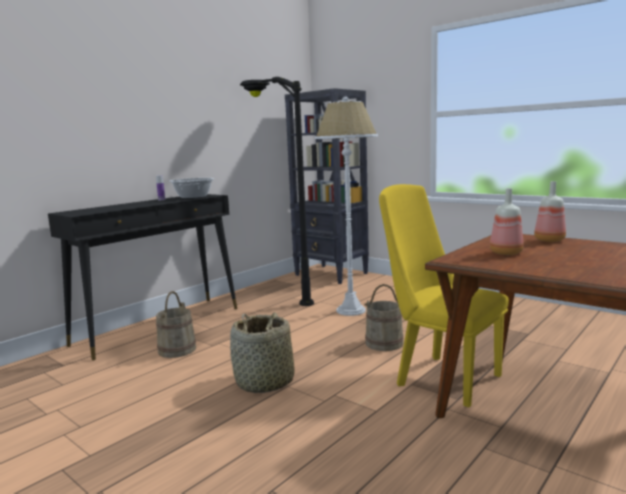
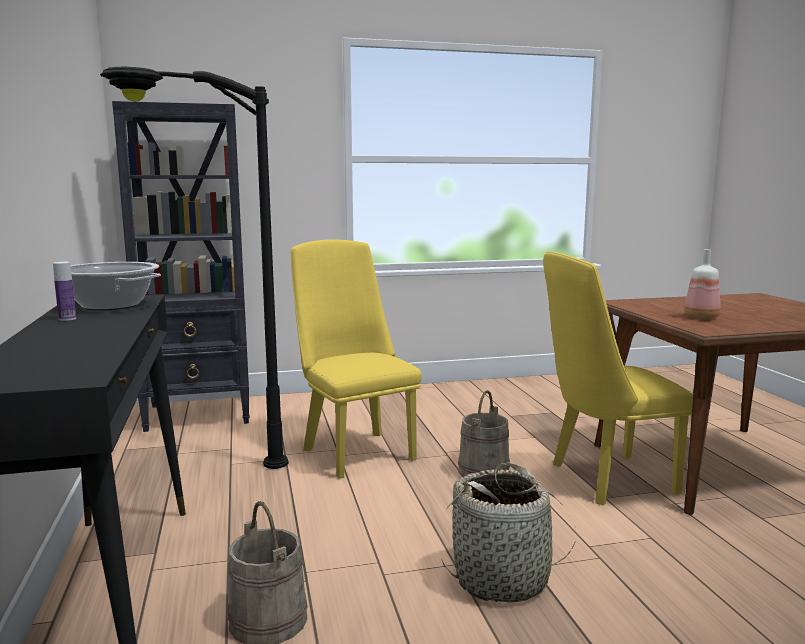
camera: 55 degrees left, 0 degrees up
white floor lamp [315,96,378,316] -> yellow chair [291,239,422,479]
bottle [534,181,566,242] -> none

